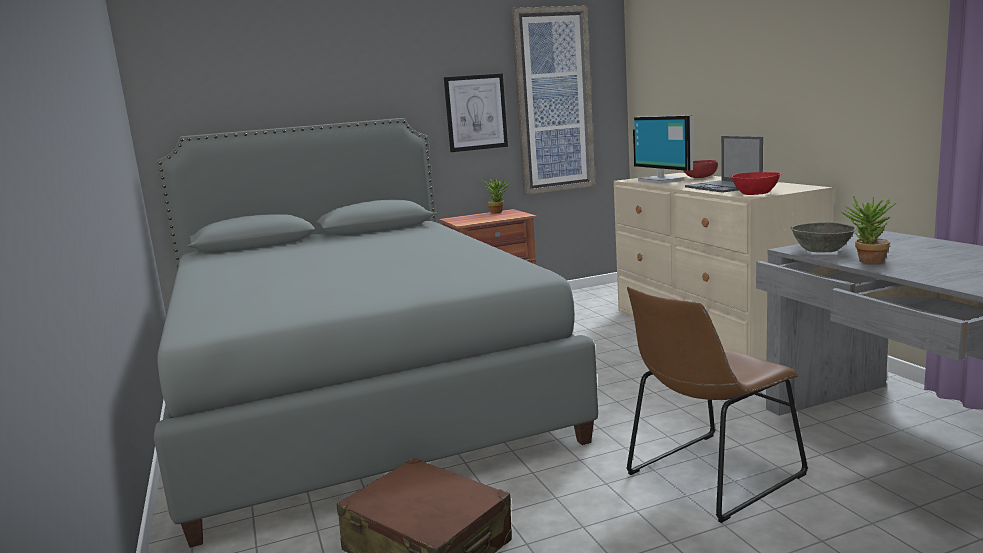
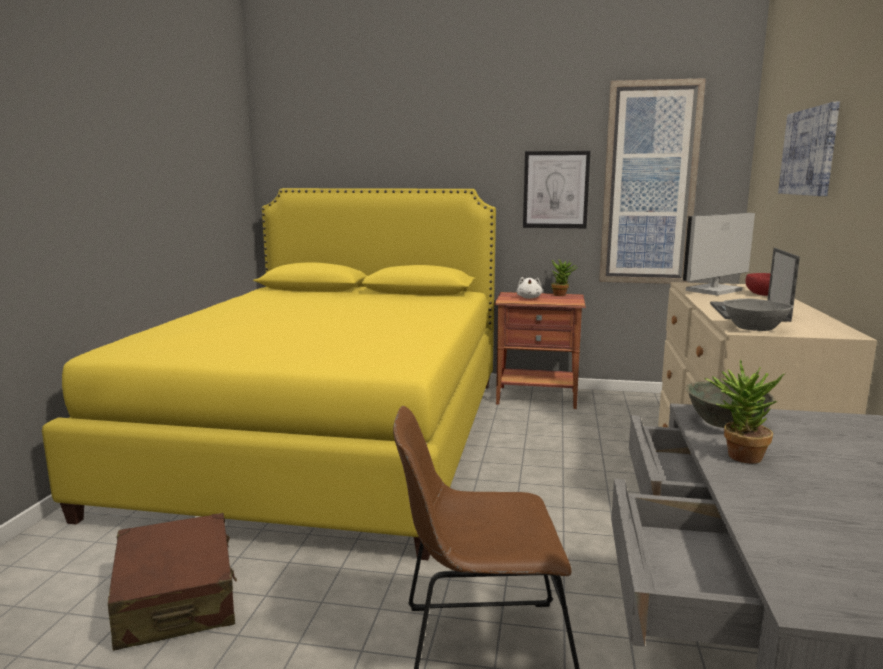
camera: 30 degrees right, 0 degrees up
grey bed [153,118,598,548] -> yellow bed [42,188,496,560]
monitor [633,115,693,184] -> monitor turned 45 degrees clockwise [683,213,755,295]
red bowl [730,172,781,195] -> grey bowl [723,299,794,331]
none -> white plush toy [516,277,543,299]
none -> picture [778,102,840,196]

